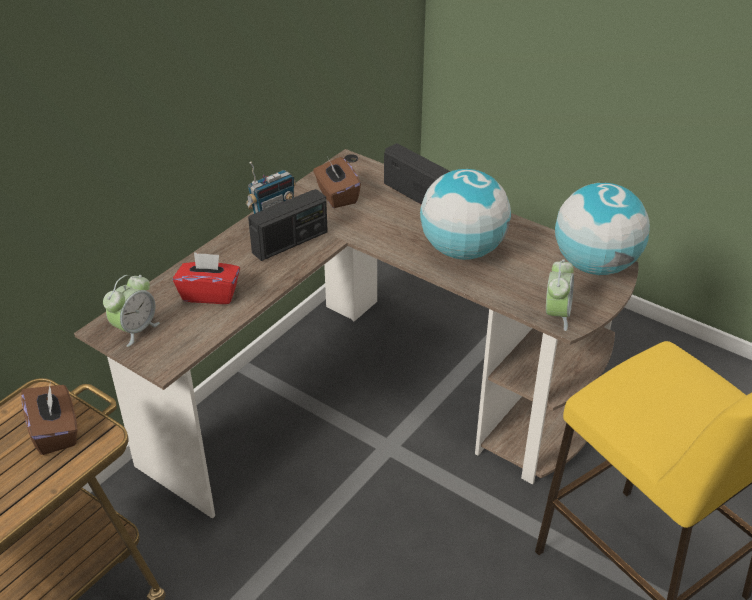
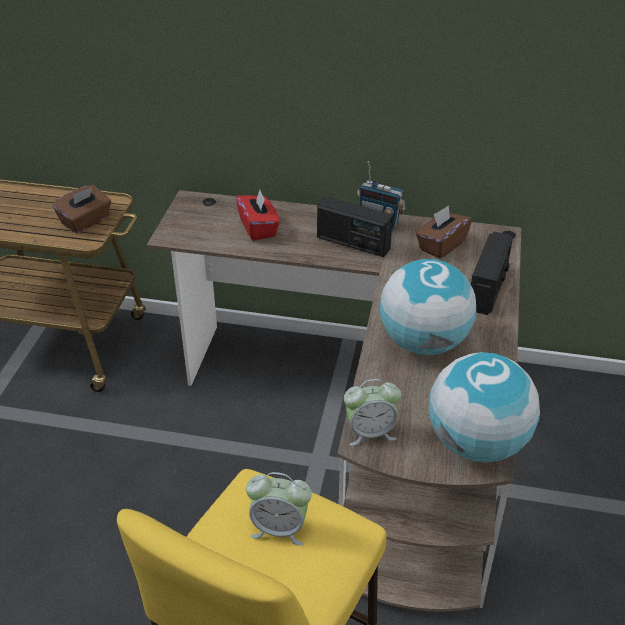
camera: 65 degrees right, 0 degrees up
alarm clock [103,275,160,347] -> alarm clock moved to [246,472,312,545]

